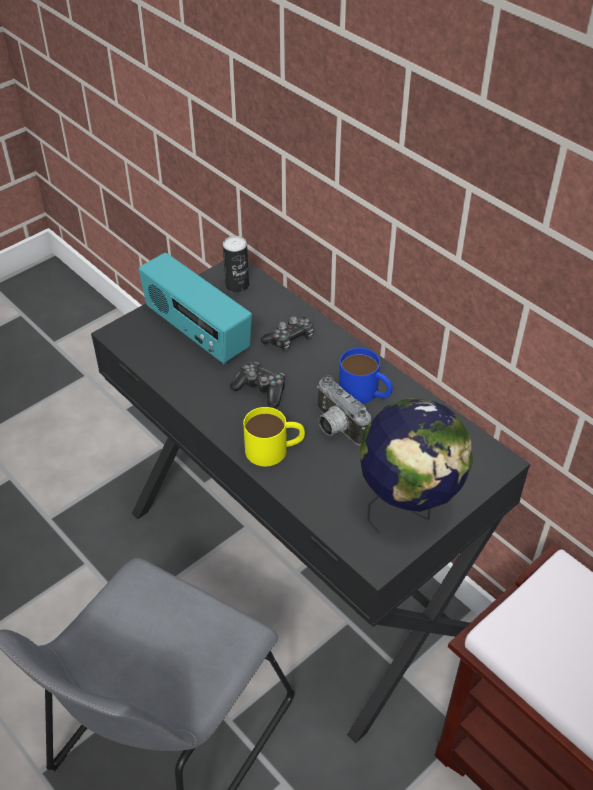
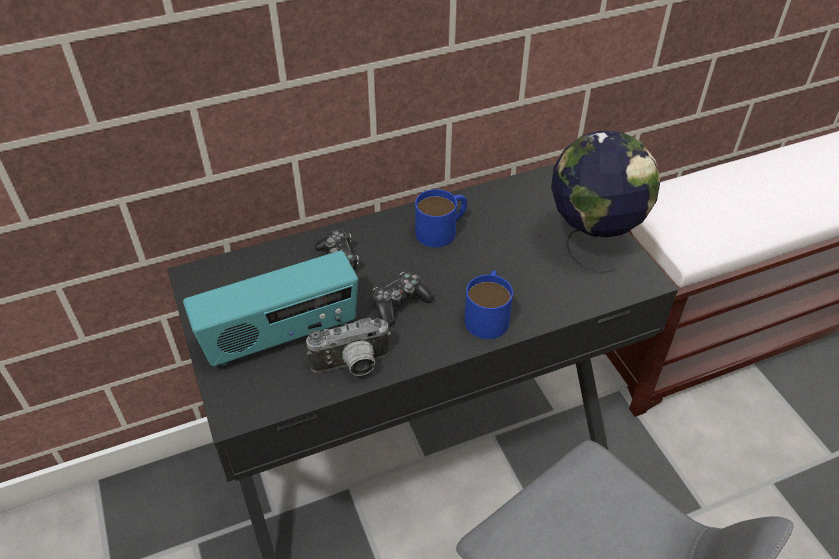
camera: 70 degrees left, 0 degrees up
can [223,236,249,293] -> none
yellow mug [243,407,305,466] -> blue mug [464,271,513,339]
camera [317,376,371,446] -> camera moved to [306,318,391,376]

